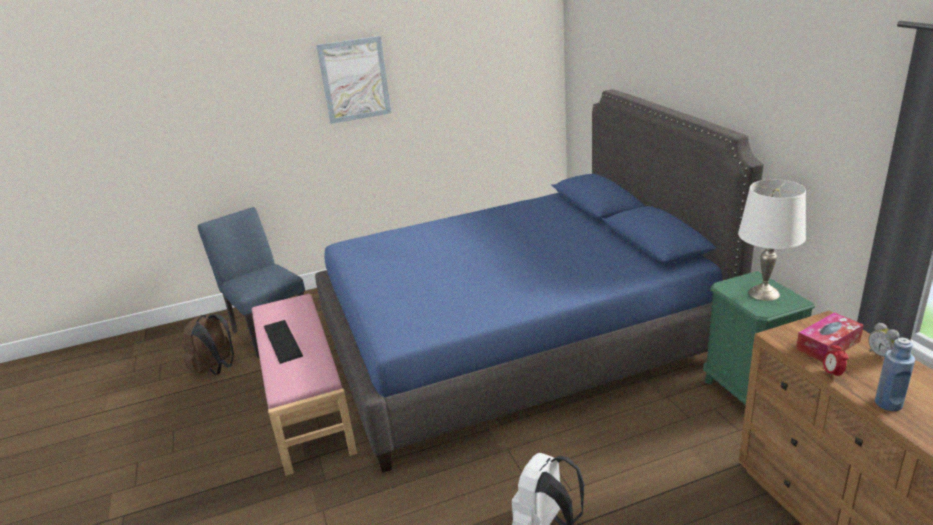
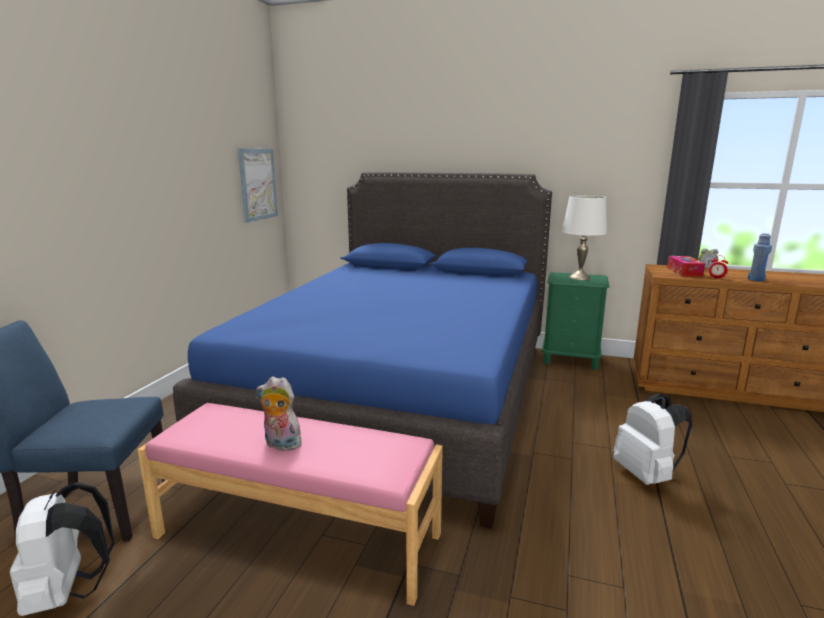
camera: 55 degrees left, 10 degrees down
brown backpack [183,314,234,375] -> white backpack [10,482,114,616]
keyboard [264,320,303,364] -> plush toy [256,376,302,451]
picture [316,36,391,124] -> picture moved to [238,148,278,223]

